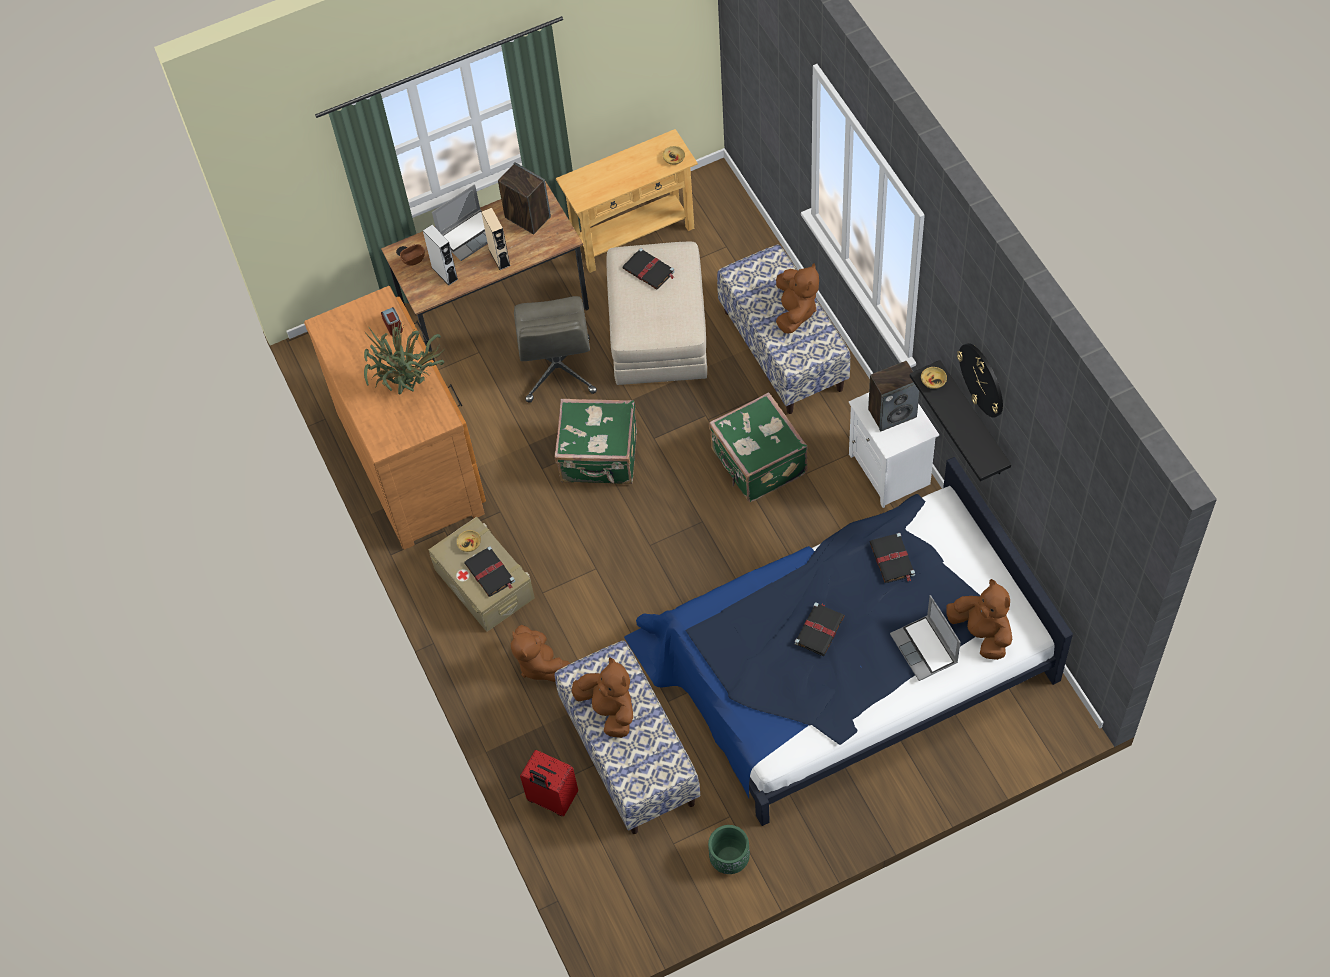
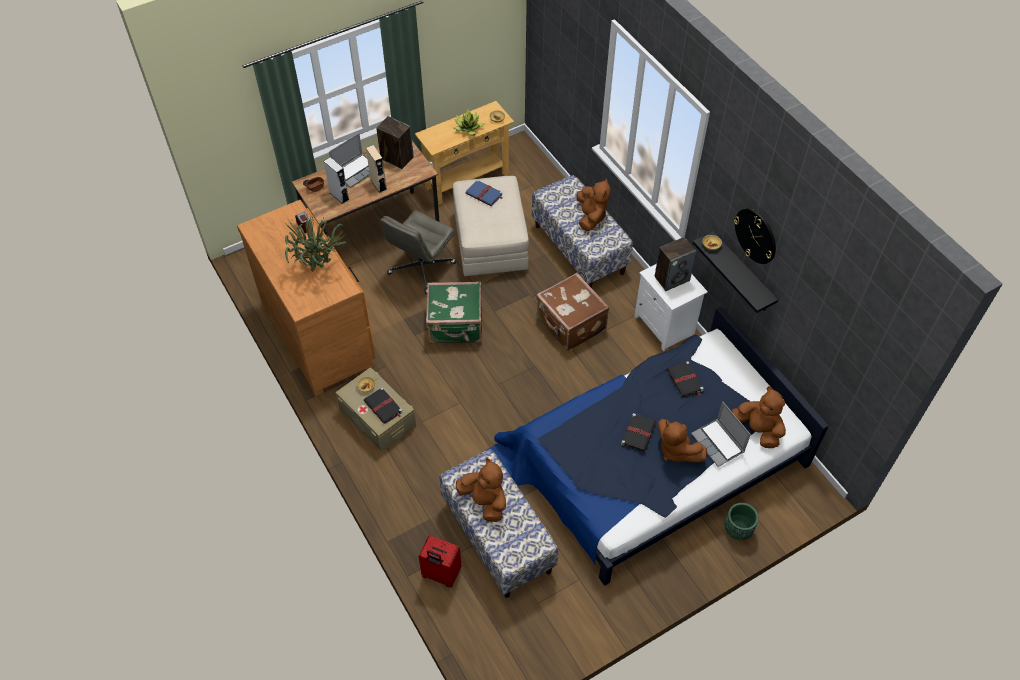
camera: 10 degrees left, 5 degrees down
brown plush toy [511,625,570,682] -> brown plush toy moved to [658,419,707,463]
grey office chair [514,296,597,403] -> grey office chair turned 45 degrees clockwise [380,210,456,294]
black book [623,248,675,290] -> blue book [466,179,503,206]
green planter [708,825,750,874] -> green planter moved to [724,503,759,540]
green suitcase [709,392,807,502] -> brown suitcase [536,273,609,351]
none -> potted plant [453,109,485,136]

